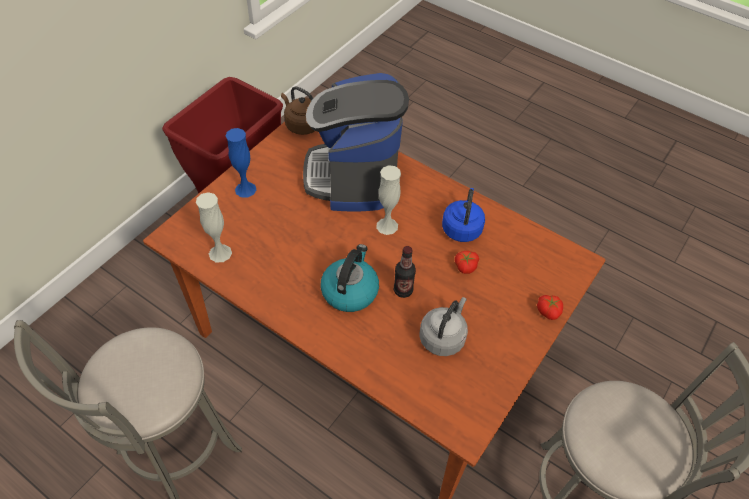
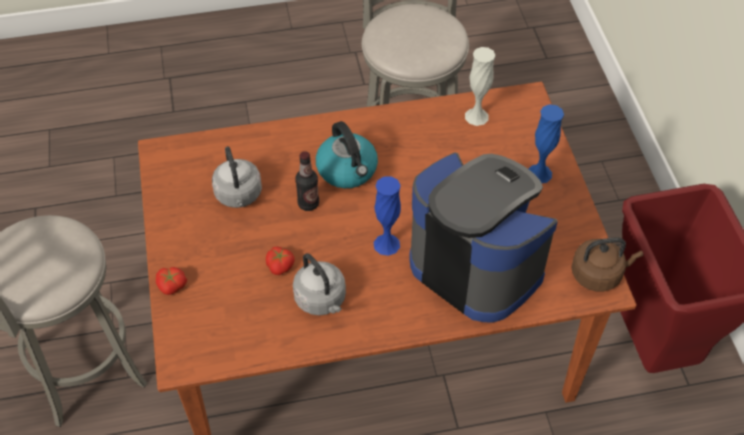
camera: 135 degrees right, 0 degrees up
white vase [376,165,401,235] -> blue vase [373,176,401,256]
blue kettle [442,188,485,242] -> grey kettle [293,253,346,315]

